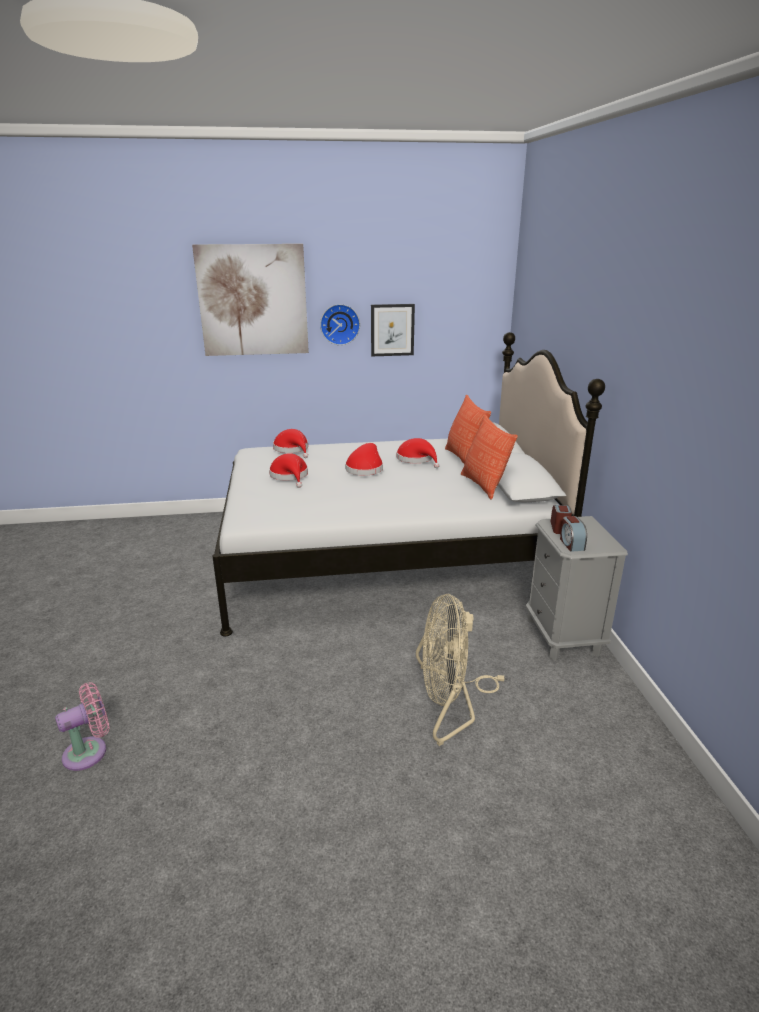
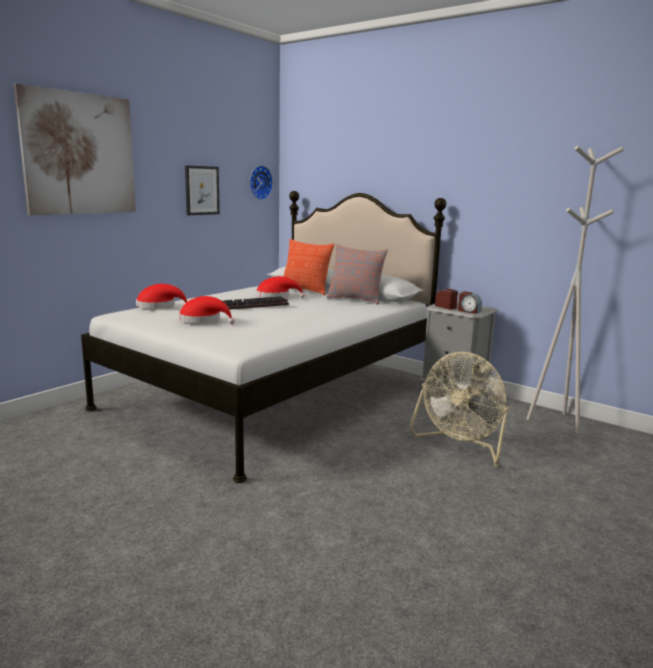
camera: 45 degrees left, 10 degrees down
pink fan [55,682,110,771] -> none
wall clock [320,304,360,345] -> wall clock moved to [250,165,273,200]
red hat [345,443,383,476] -> keyboard [223,296,289,310]
orange pillow [461,415,518,500] -> grey pillow [327,244,388,304]
none -> grey clothes rack [526,146,624,433]

